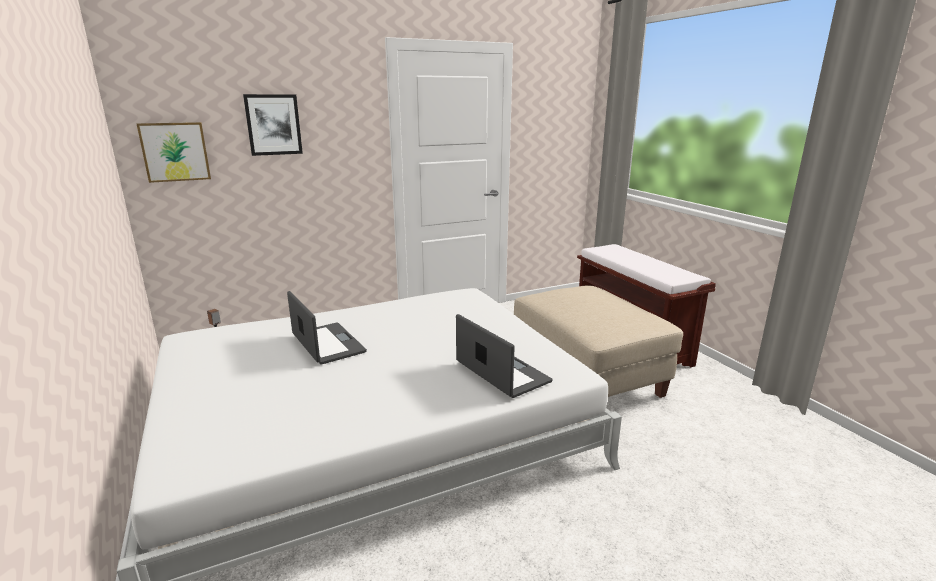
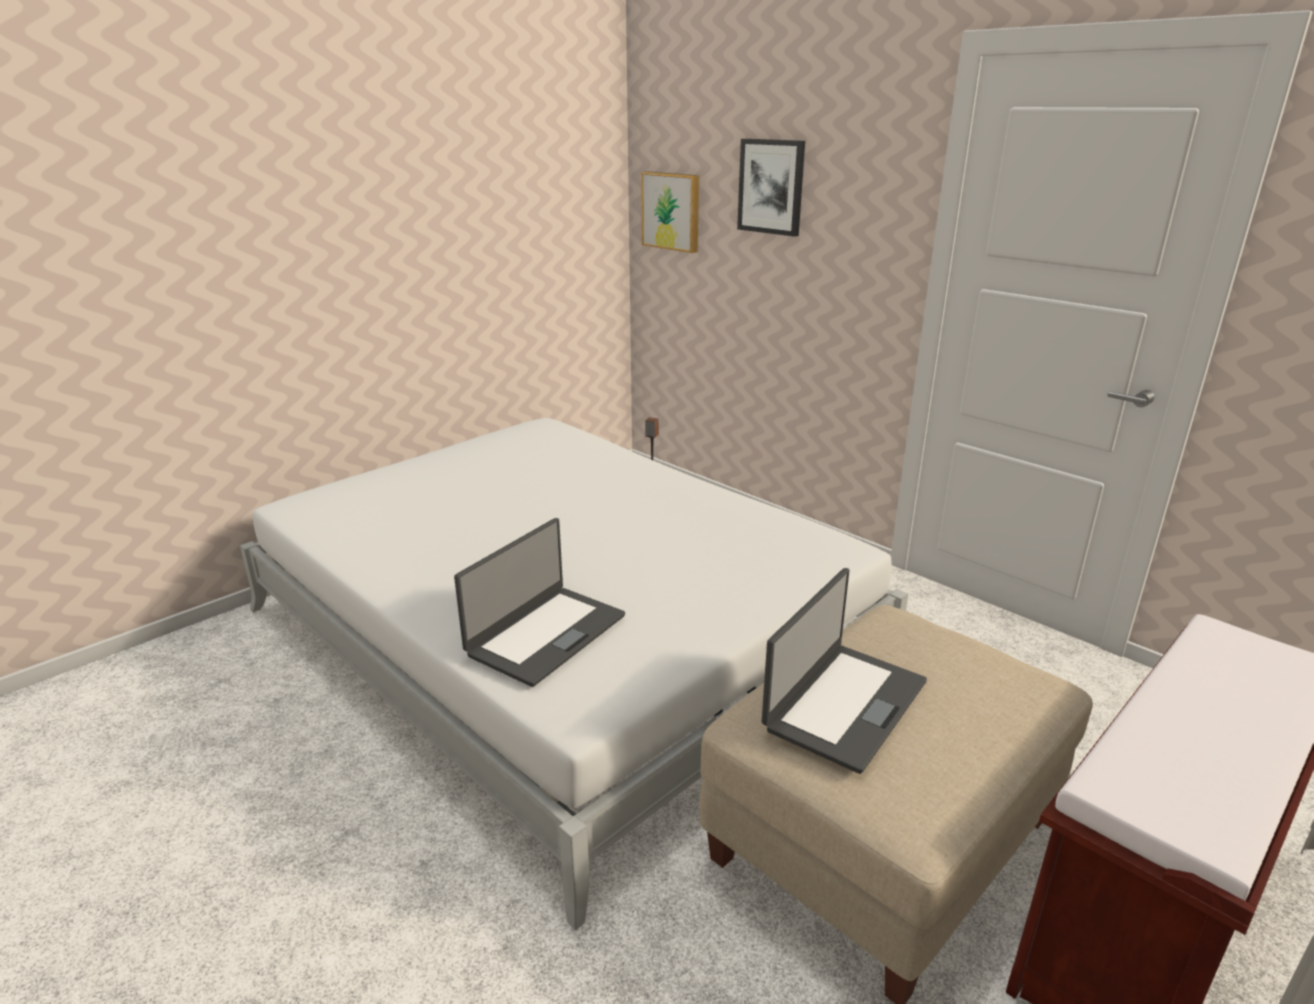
camera: 70 degrees right, 5 degrees up
laptop [287,291,367,365] -> laptop moved to [762,568,927,774]

